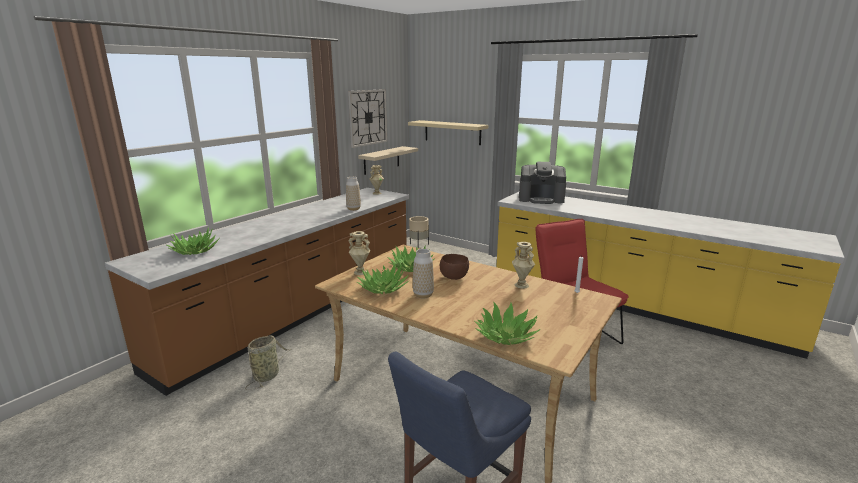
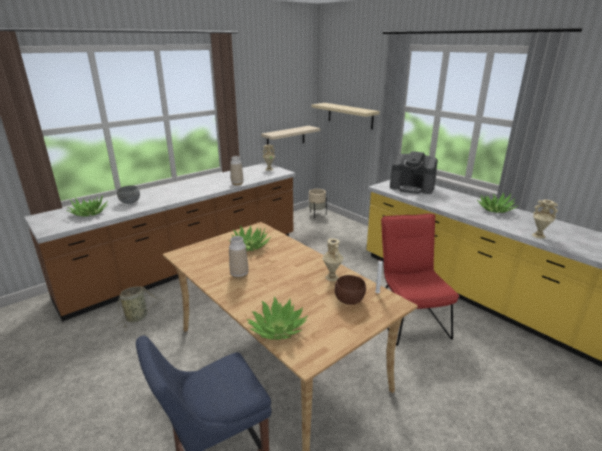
camera: 15 degrees right, 5 degrees up
wall clock [348,89,387,148] -> none
beige vase [349,231,370,275] -> beige vase moved to [532,200,558,239]
potted plant [357,262,410,294] -> potted plant moved to [477,192,518,213]
brown bowl [440,254,469,280] -> brown bowl moved to [334,275,366,305]
none -> grey bowl [117,185,140,204]

